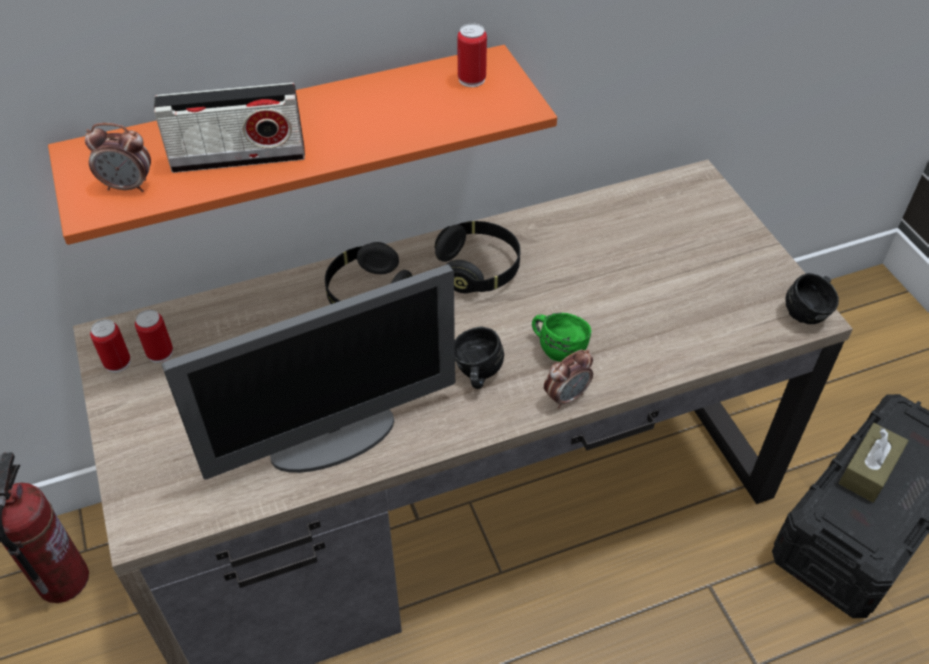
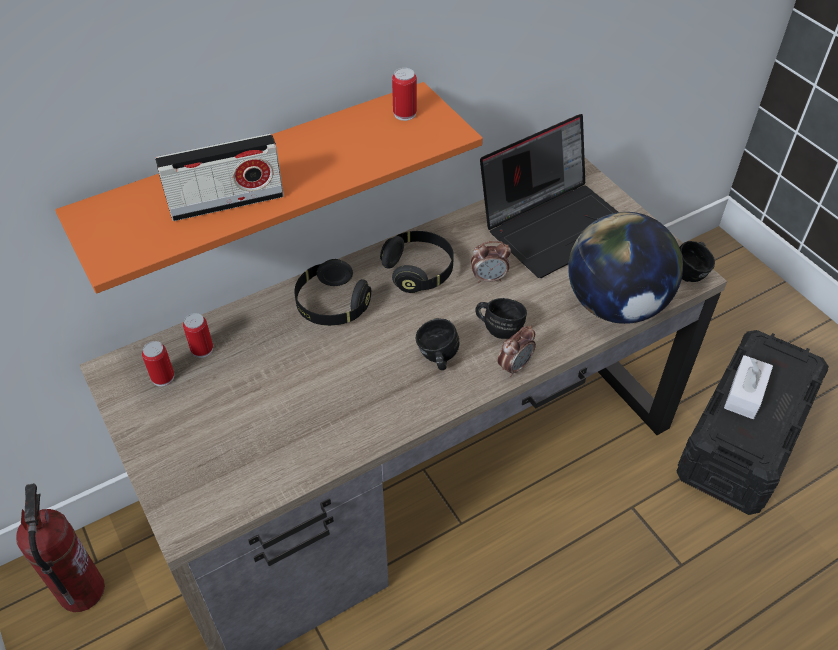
camera: 10 degrees left, 0 degrees up
alarm clock [85,123,151,192] -> alarm clock moved to [471,241,511,283]
can [90,319,131,373] -> can moved to [183,313,213,358]
monitor [162,264,456,479] -> none
green mug [532,313,591,362] -> black mug [475,298,527,339]
brown tissue box [839,423,909,503] -> white tissue box [724,355,773,419]
none -> laptop [480,114,618,278]
none -> globe [568,212,683,324]

